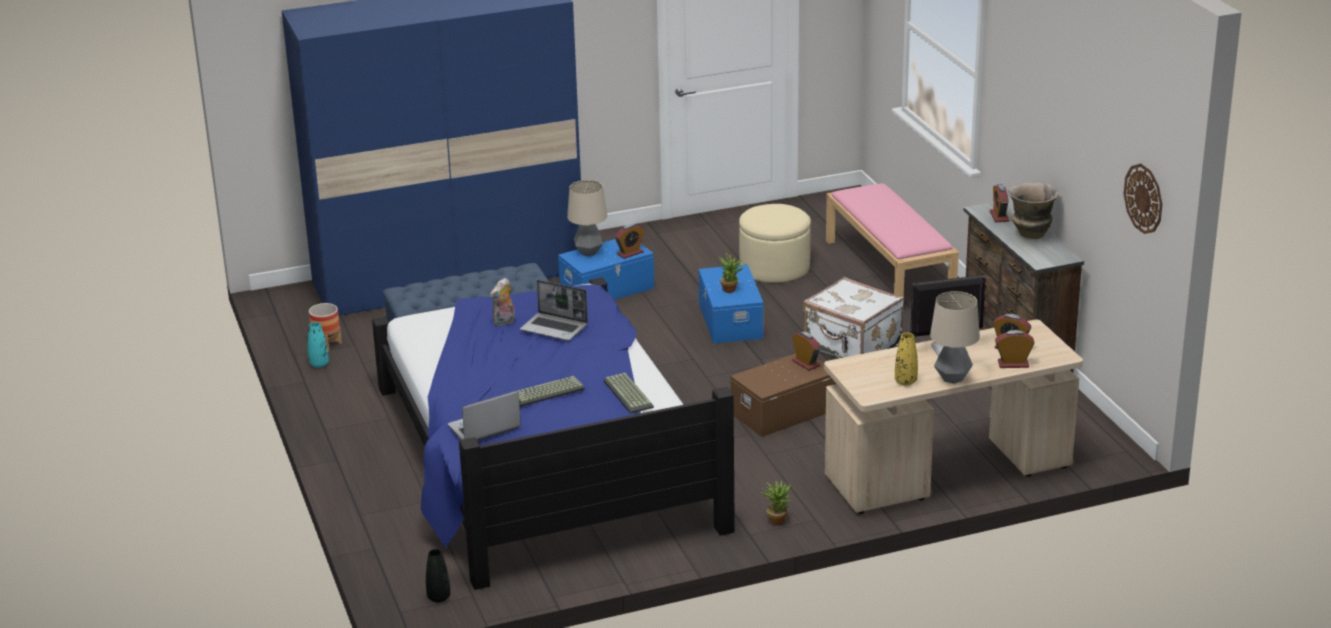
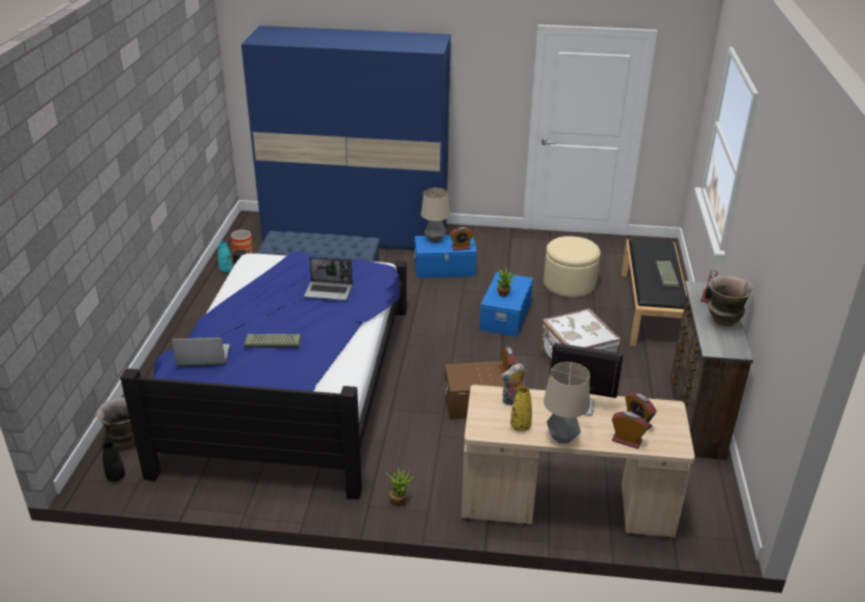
camera: 25 degrees right, 5 degrees up
plush toy [490,278,515,327] -> plush toy moved to [501,363,525,406]
laptop [520,280,588,341] -> laptop turned 45 degrees counterclockwise [304,257,353,300]
keyboard [603,373,654,413] -> keyboard moved to [655,261,680,288]
pink bench [826,183,959,297] -> black bench [621,239,687,346]
wall clock [1124,164,1162,234] -> none
none -> vase [96,397,135,448]

